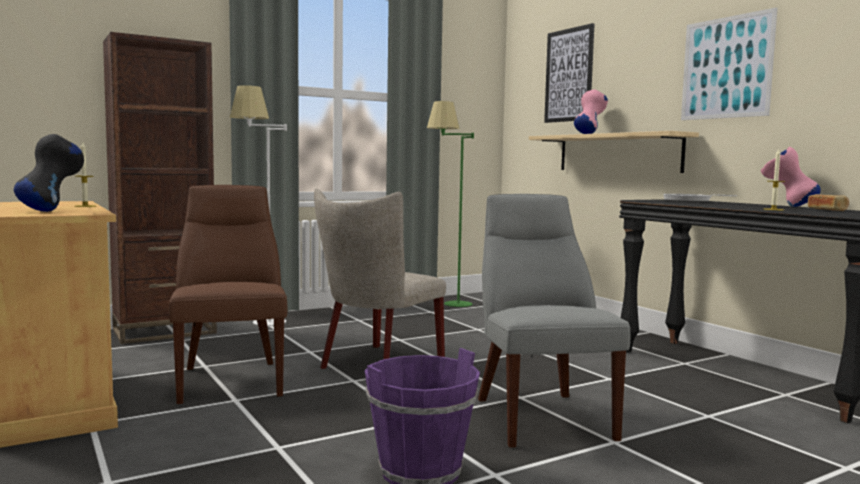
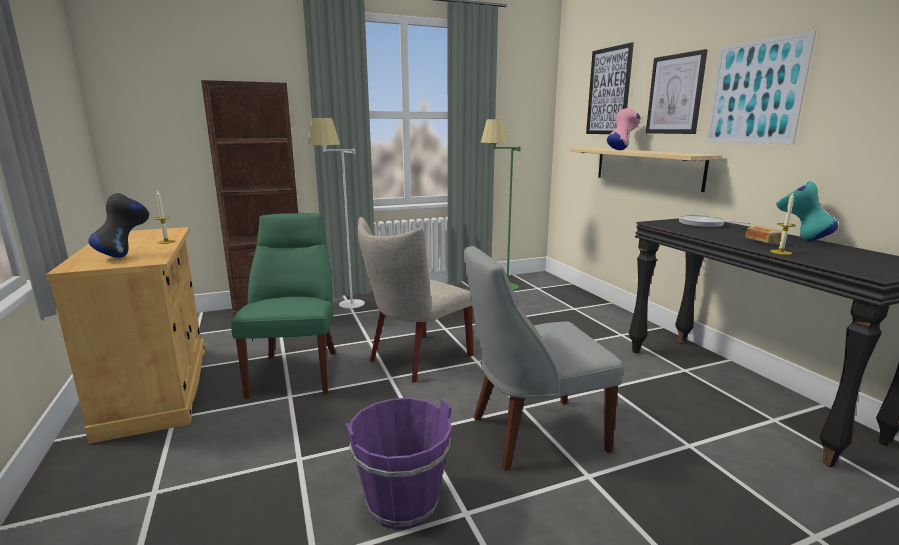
camera: 10 degrees right, 10 degrees up
brown chair [169,185,287,404] -> green chair [231,213,336,399]
grey chair [478,194,630,448] -> grey chair turned 105 degrees counterclockwise [464,246,623,471]
pink vase [761,147,821,207] -> turquoise vase [776,181,838,241]
bread [807,194,849,211] -> bread moved to [746,226,782,245]
none -> picture [646,49,708,134]

